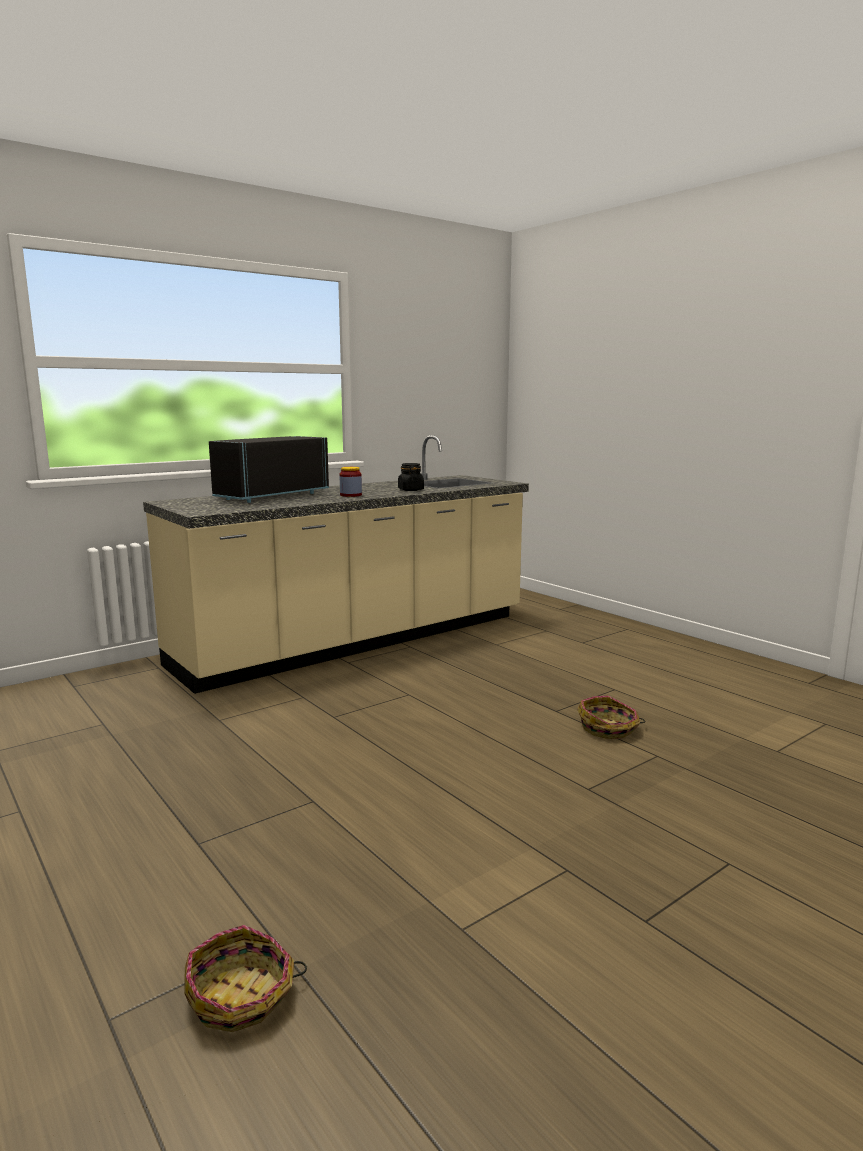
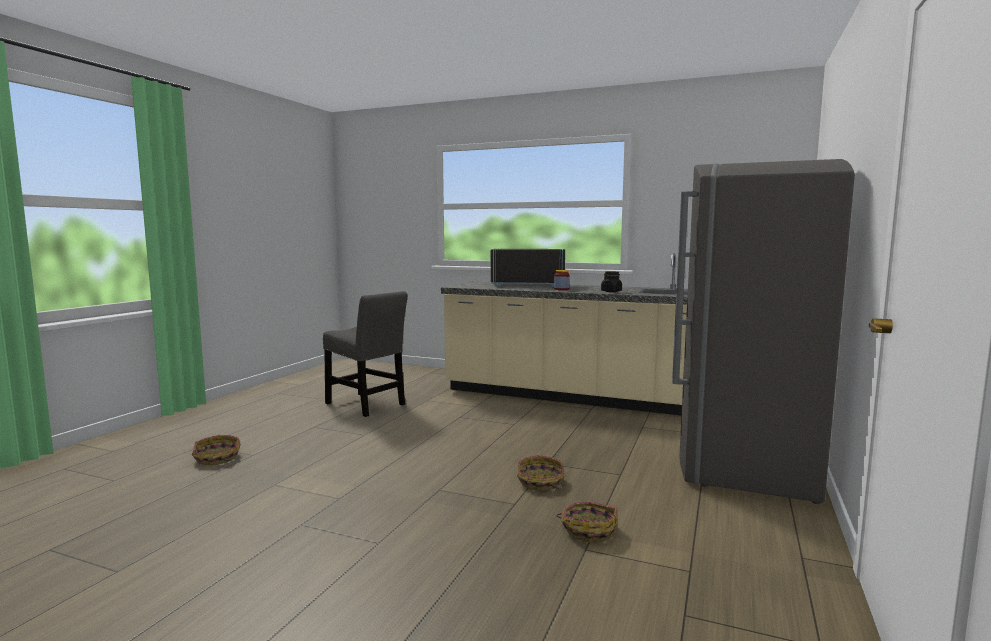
camera: 60 degrees right, 5 degrees down
none -> grey chair [323,291,408,417]
none -> basket [556,502,618,543]
none -> grey fridge [672,159,855,504]

